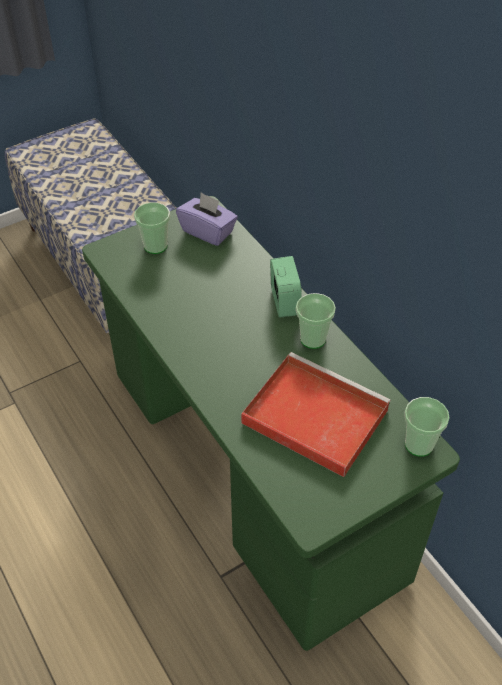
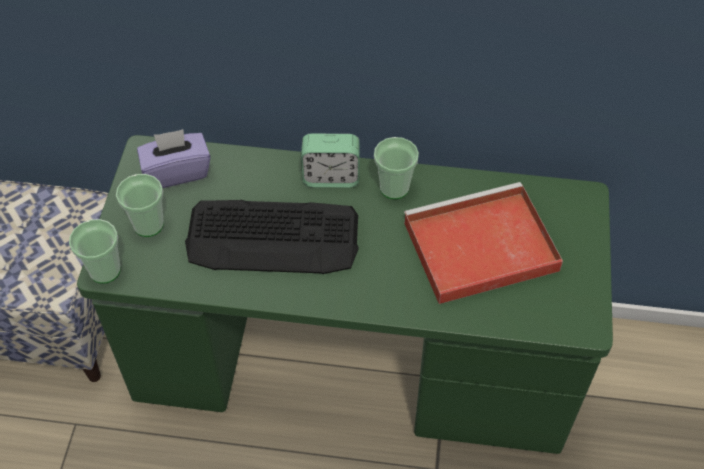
camera: 50 degrees left, 5 degrees up
alarm clock [270,256,302,318] -> alarm clock turned 150 degrees clockwise [301,134,359,188]
cup [404,397,449,457] -> cup moved to [69,219,121,284]
none -> keyboard [185,200,359,274]

